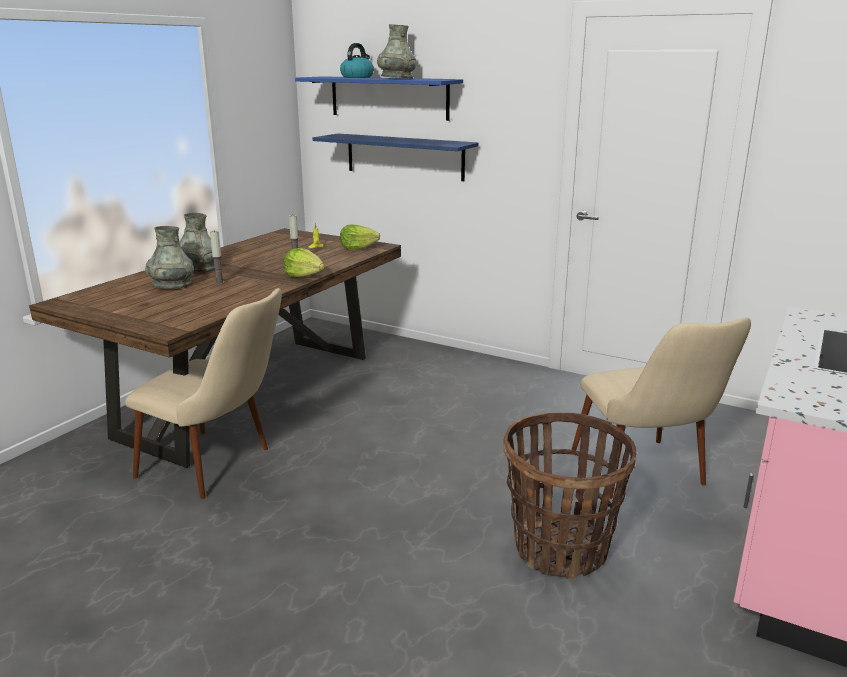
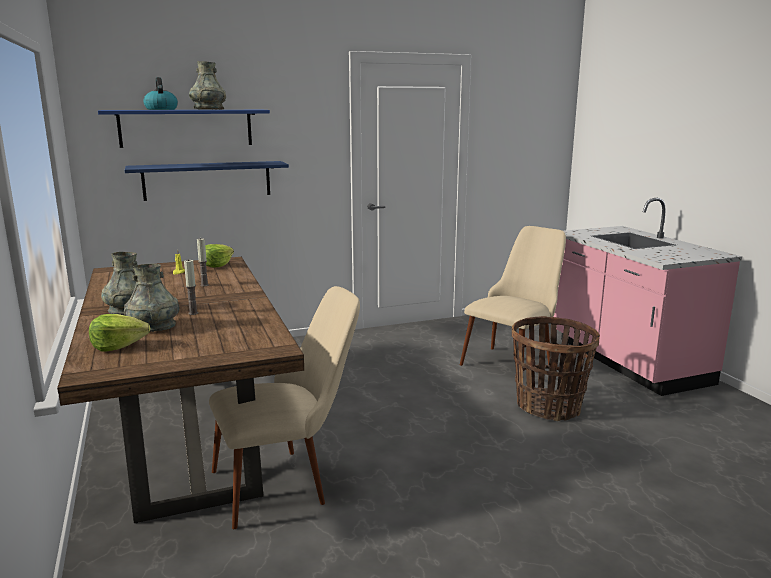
camera: 50 degrees left, 5 degrees down
lettuce [284,248,325,277] -> lettuce moved to [89,314,150,351]
beige chair [571,318,751,499] -> beige chair turned 75 degrees counterclockwise [460,226,566,366]

